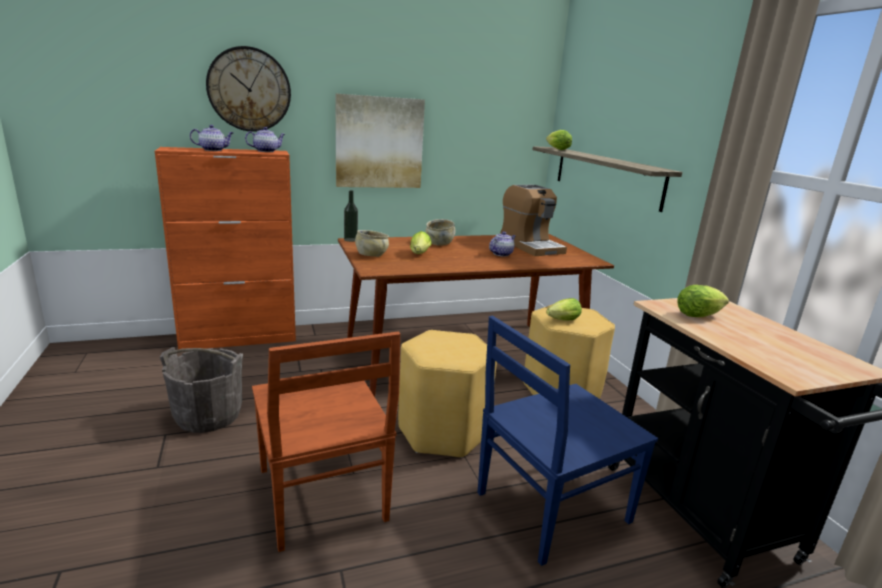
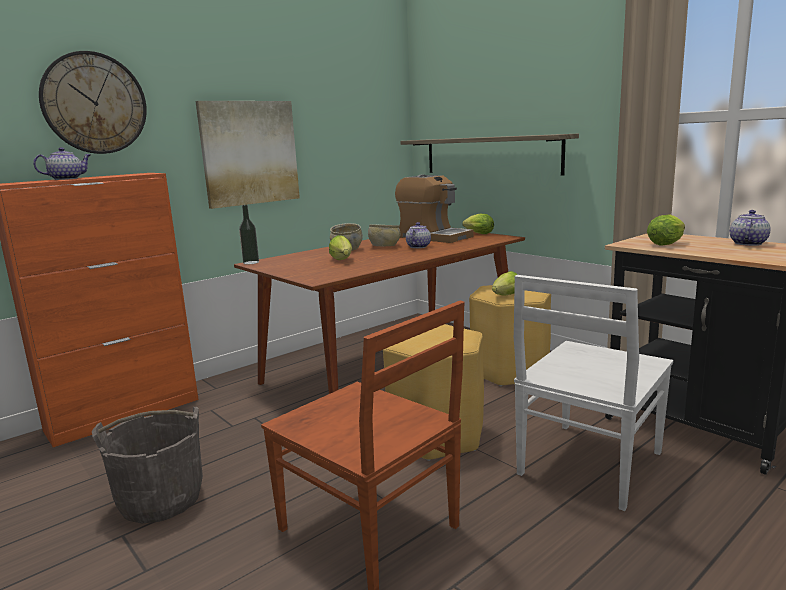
camera: 20 degrees left, 5 degrees down
teapot [245,127,285,152] -> teapot moved to [730,210,770,246]
beige bowl [355,230,389,257] -> beige bowl moved to [368,225,401,246]
blue chair [478,316,658,566] -> white chair [514,275,673,511]
lettuce [546,130,572,150] -> lettuce moved to [462,214,494,234]

